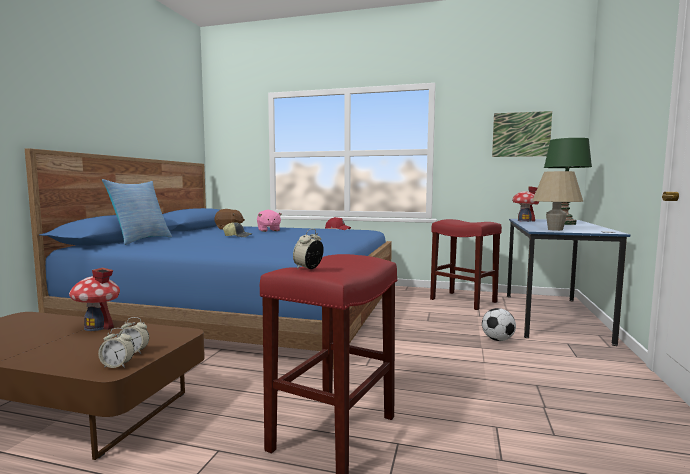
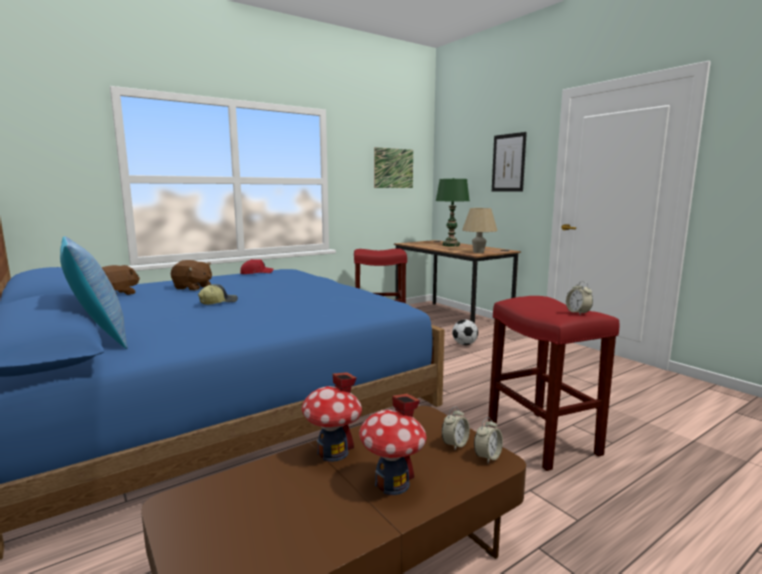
camera: 50 degrees left, 5 degrees up
pink plush toy [257,210,282,232] -> brown plush toy [171,260,212,291]
blue desk [507,219,630,346] -> brown desk [394,240,521,323]
toy house [512,186,539,222] -> toy house moved to [359,394,427,495]
none -> picture [492,132,527,192]

